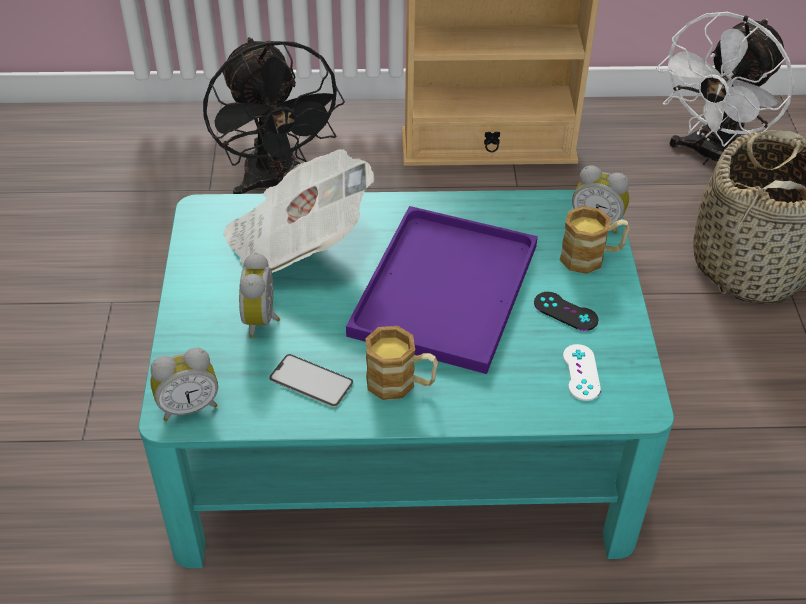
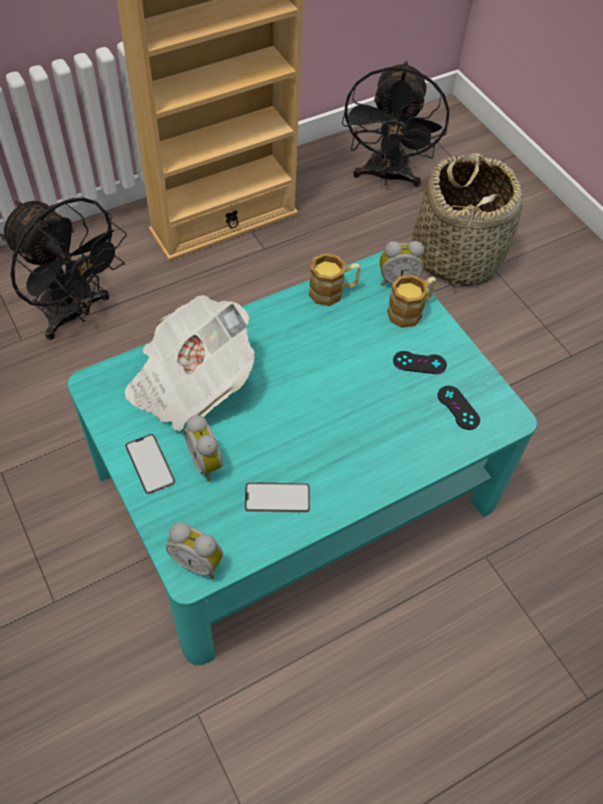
camera: 30 degrees left, 10 degrees up
alarm clock [150,347,218,421] -> alarm clock turned 75 degrees clockwise [166,522,223,579]
purple tray [346,206,538,374] -> none
mug [365,326,438,400] -> mug moved to [309,253,361,306]
white game controller [563,344,601,401] -> black game controller [438,386,480,430]
white fan [656,12,794,172] -> black fan [342,61,449,187]
none -> phone [125,434,175,494]

